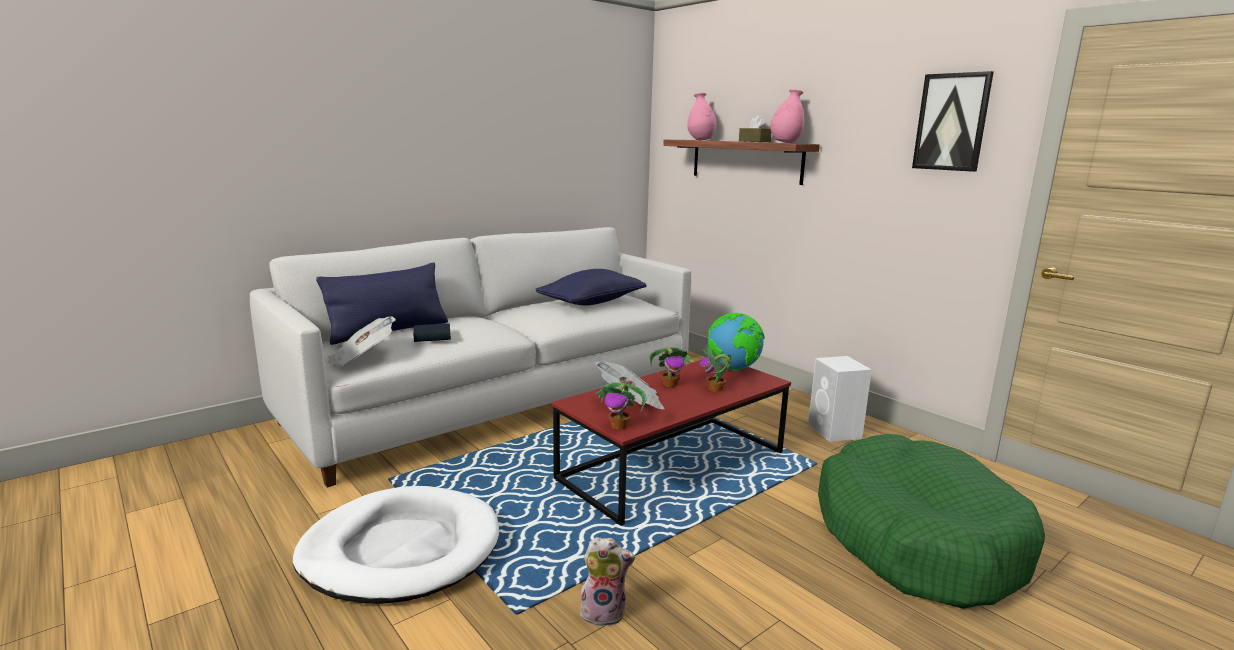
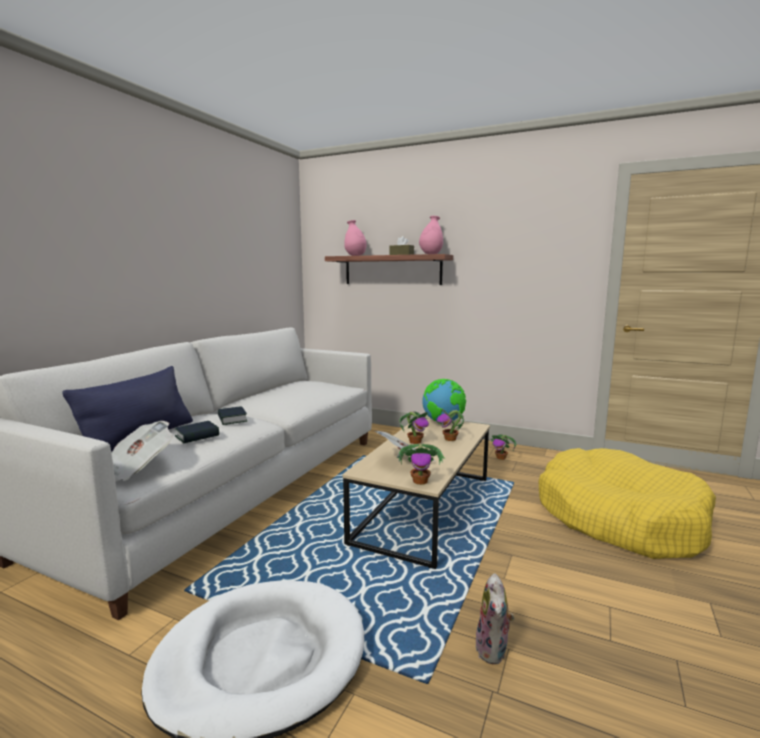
camera: 25 degrees left, 5 degrees down
blue pillow [535,269,646,306] -> none
red coffee table [552,360,791,526] -> beige coffee table [342,416,490,569]
plush toy [580,537,635,627] -> plush toy turned 120 degrees clockwise [475,573,514,664]
white speaker [808,356,872,442] -> potted plant [489,434,517,460]
green dog bed [818,434,1045,609] -> yellow dog bed [539,448,716,559]
picture [912,71,994,172] -> none
none -> book [218,406,247,425]

